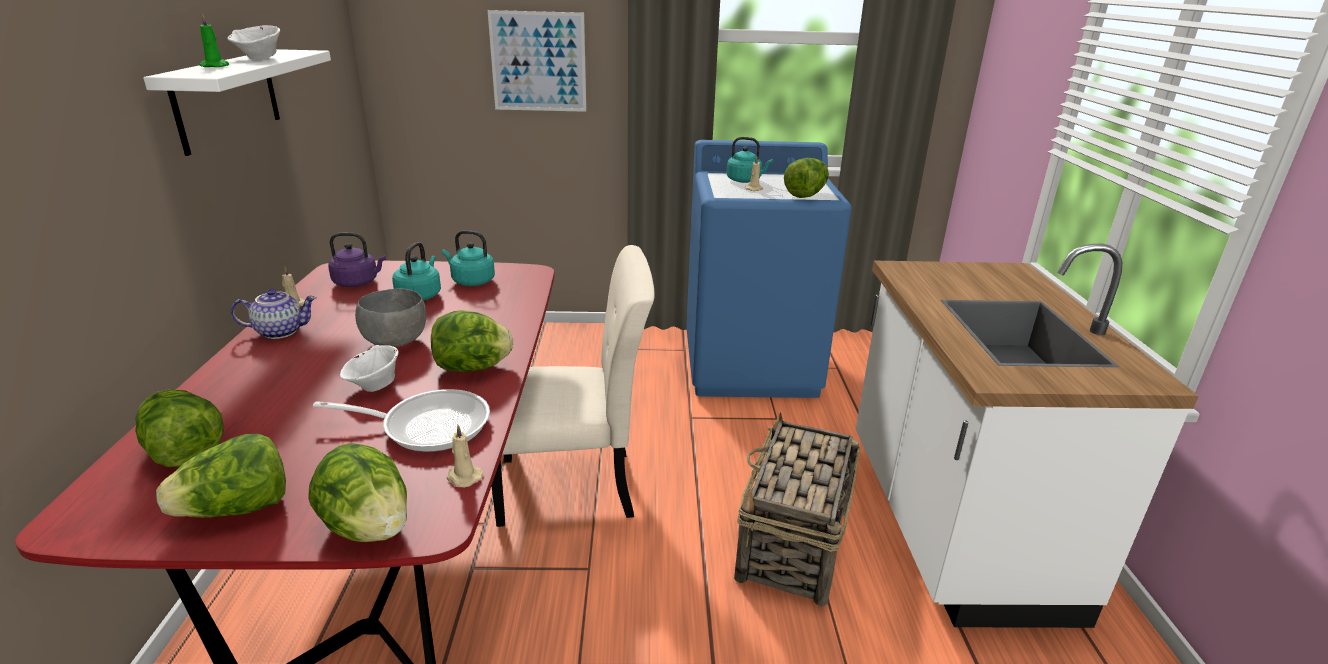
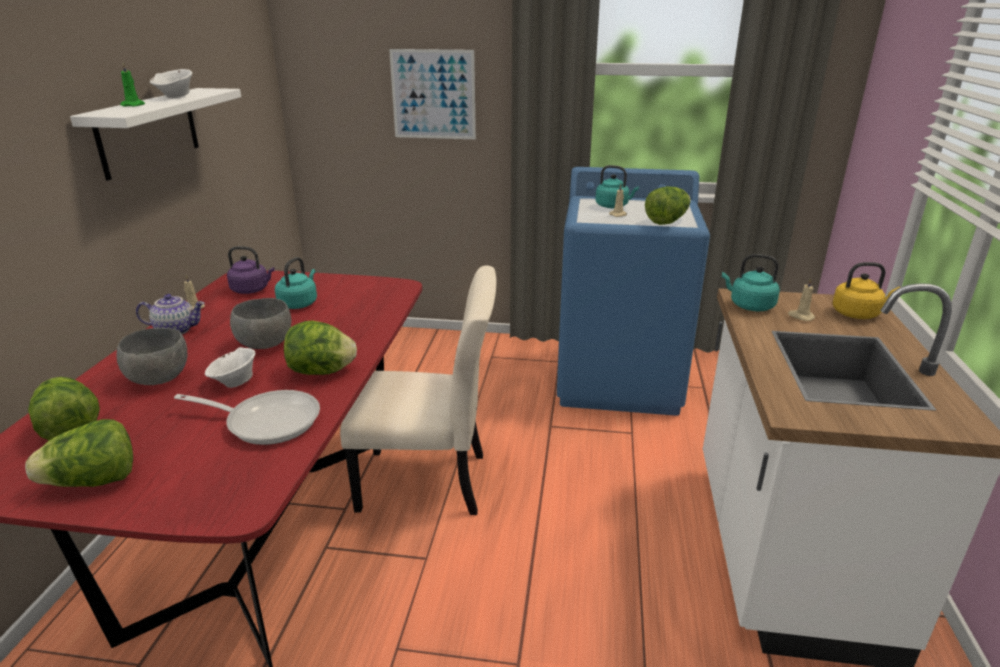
camera: 10 degrees right, 0 degrees up
lettuce [308,443,407,542] -> none
turquoise kettle [442,230,495,286] -> turquoise kettle moved to [722,254,780,311]
beige candle [447,425,483,487] -> beige candle moved to [788,278,815,321]
basket [734,412,860,607] -> none
none -> grey bowl [116,328,188,385]
none -> yellow kettle [832,262,899,319]

